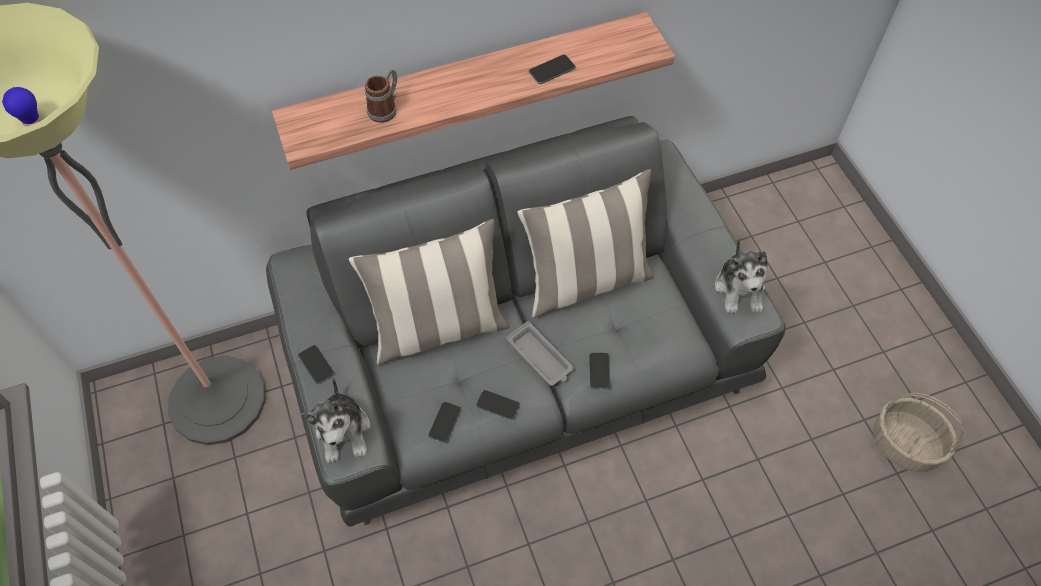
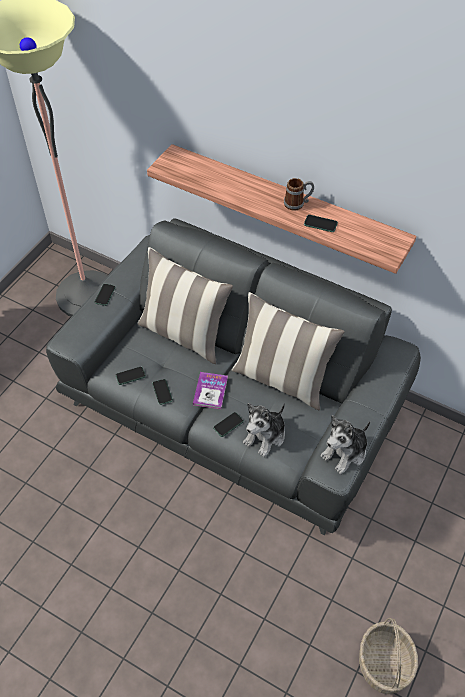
camera: 50 degrees right, 5 degrees down
plush toy [301,377,371,463] -> plush toy moved to [243,403,285,457]
mug [365,69,397,123] -> mug moved to [284,178,314,211]
grey tray [506,321,574,386] -> book [193,372,228,409]

